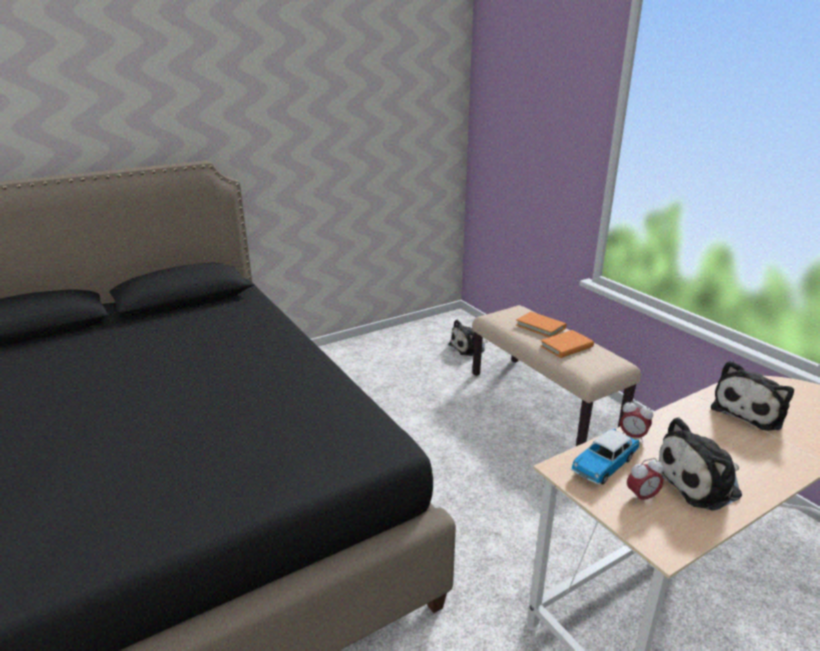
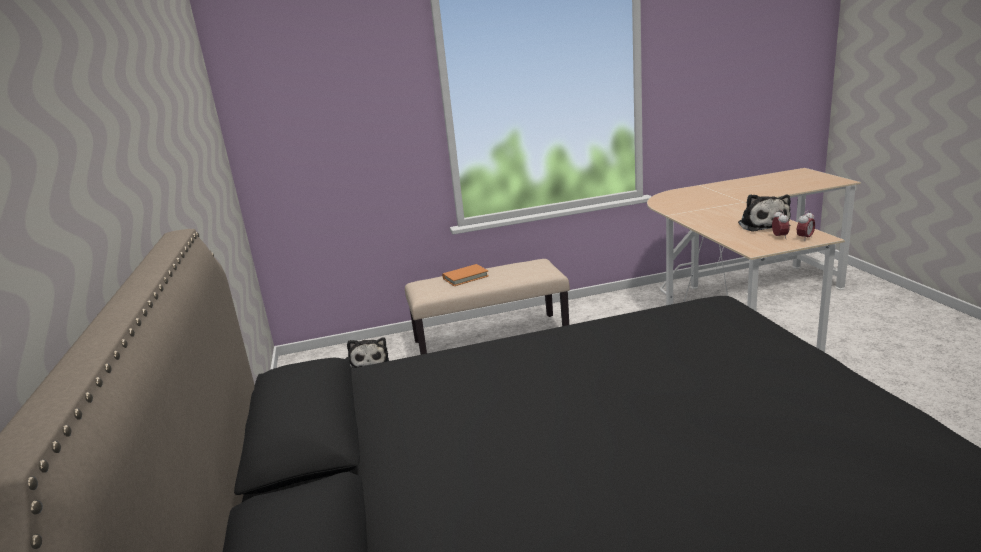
camera: 70 degrees left, 5 degrees down
orange book [540,330,594,358] -> none
toy car [571,429,639,485] -> none
alarm clock [620,400,653,442] -> alarm clock moved to [797,210,815,241]
plush toy [711,361,794,431] -> none

